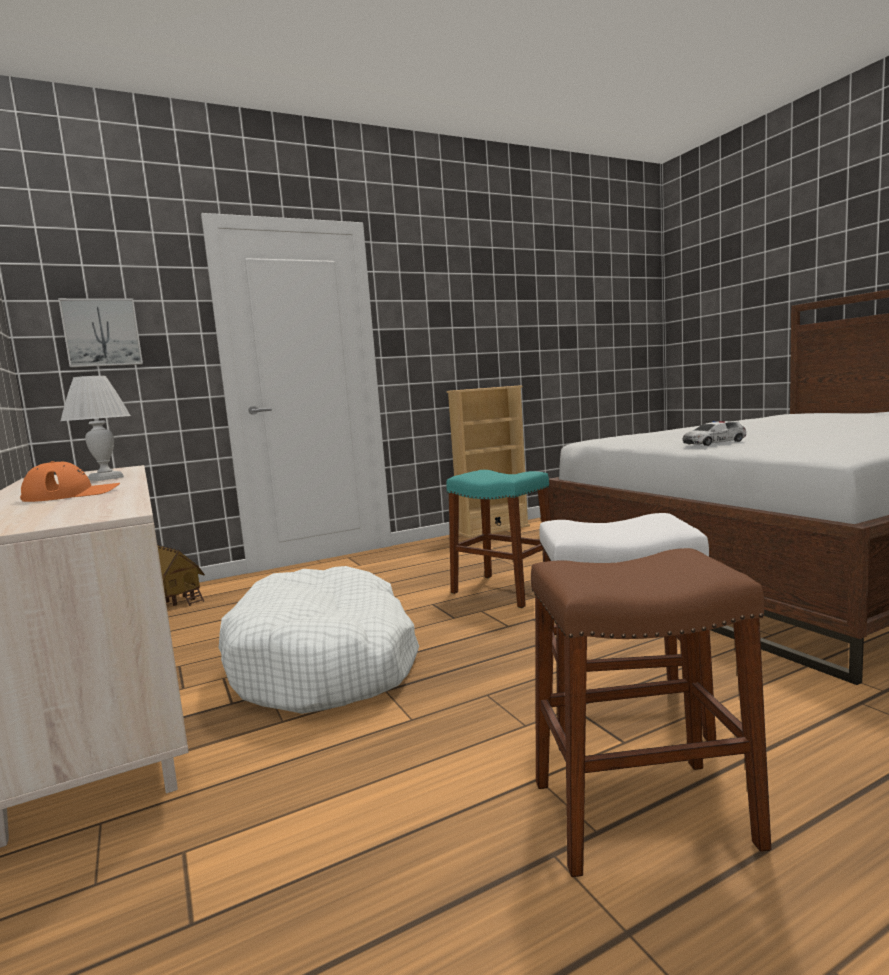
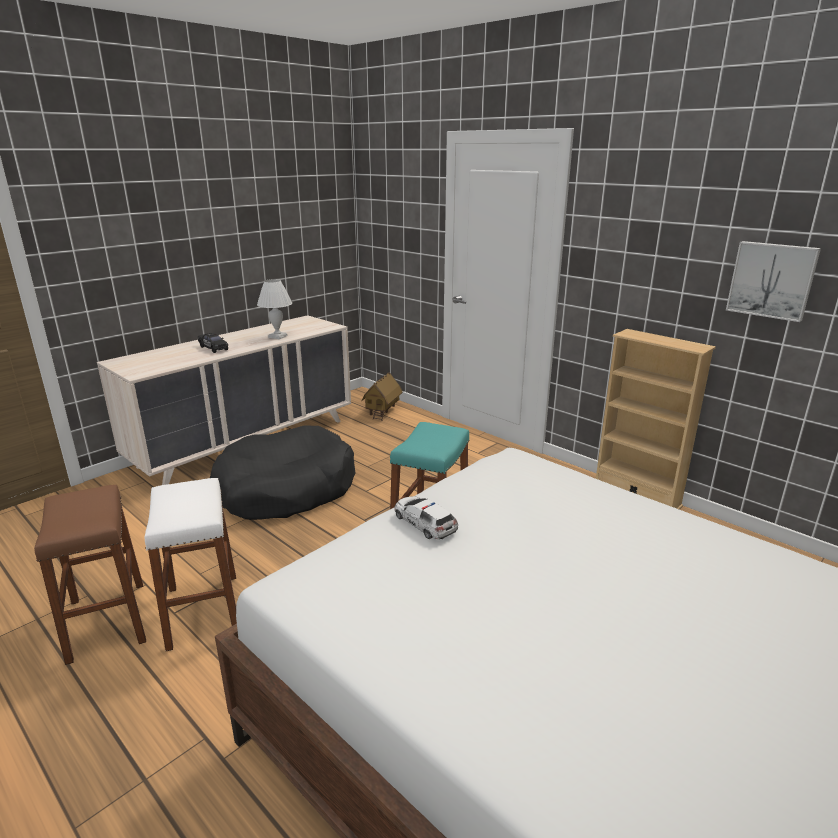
camera: 70 degrees right, 15 degrees up
orange cap [20,461,120,502] -> black toy car [198,333,228,353]
picture [58,298,143,367] -> picture moved to [726,241,821,322]
white dog bed [219,566,419,714] -> black dog bed [210,426,356,520]

